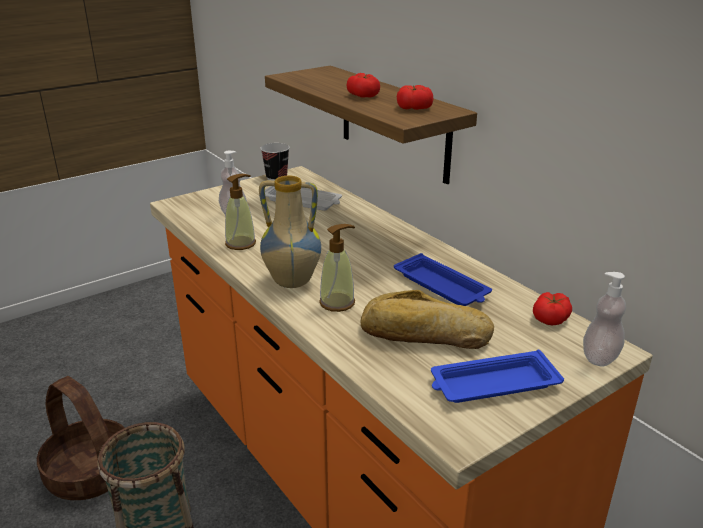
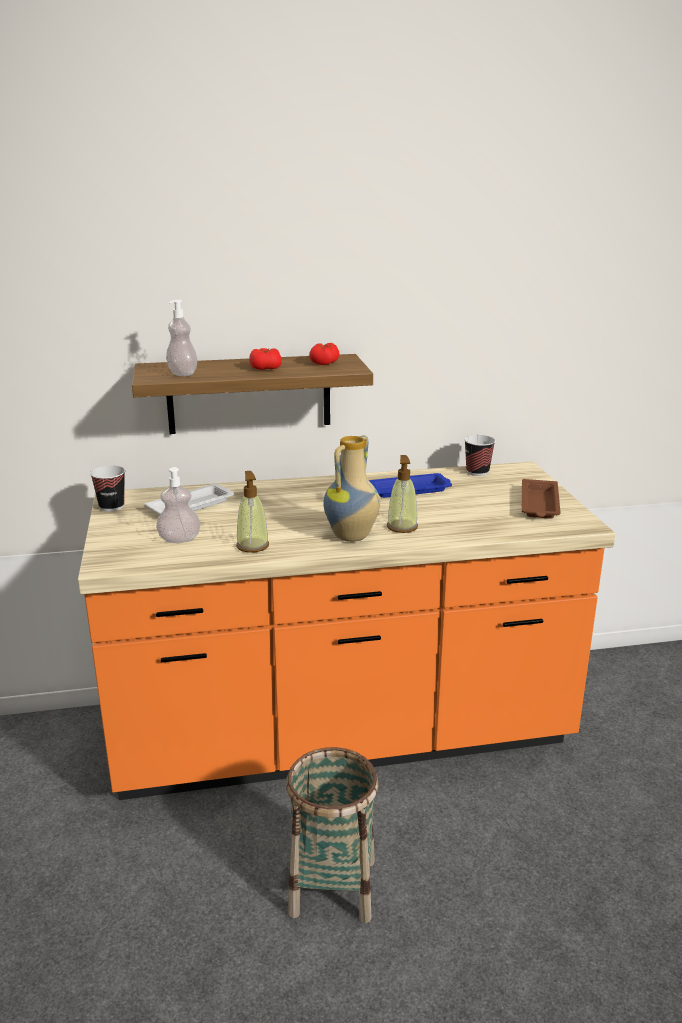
camera: 65 degrees left, 5 degrees down
basket [37,376,125,500] -> none
bread [361,290,494,349] -> none
blue tray [431,349,564,403] -> brown tray [522,479,561,519]
tomato [533,292,572,326] -> cup [464,435,496,476]
soap dispenser [583,272,626,366] -> soap dispenser moved to [166,300,198,376]

